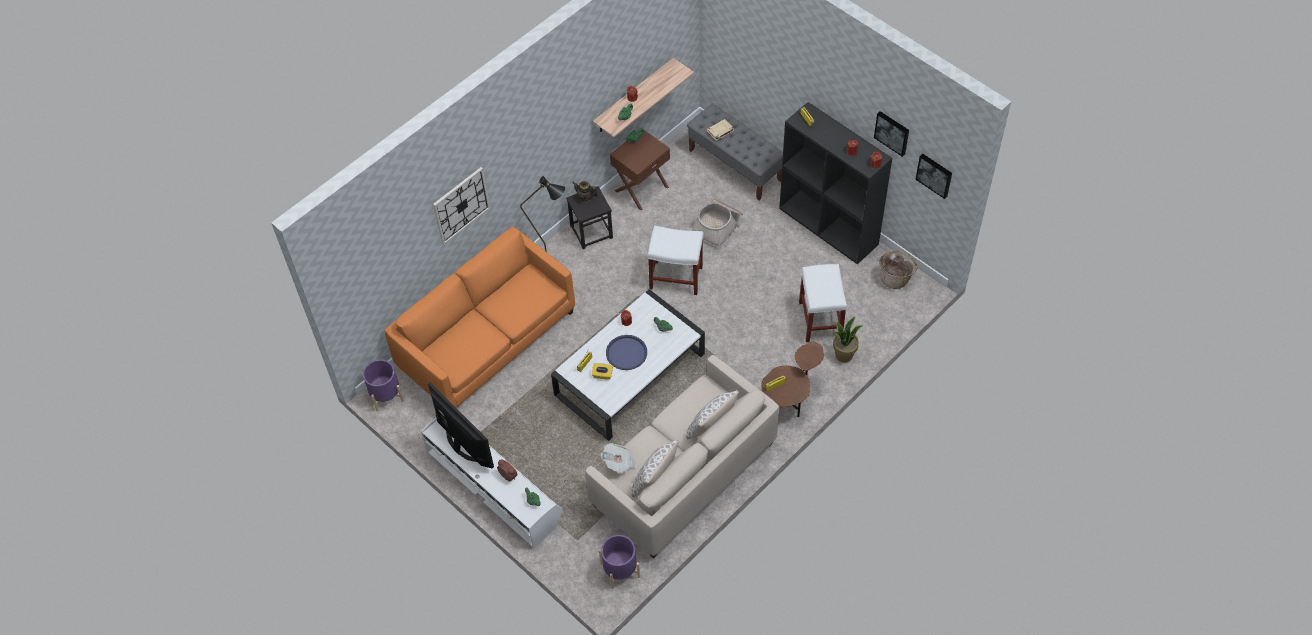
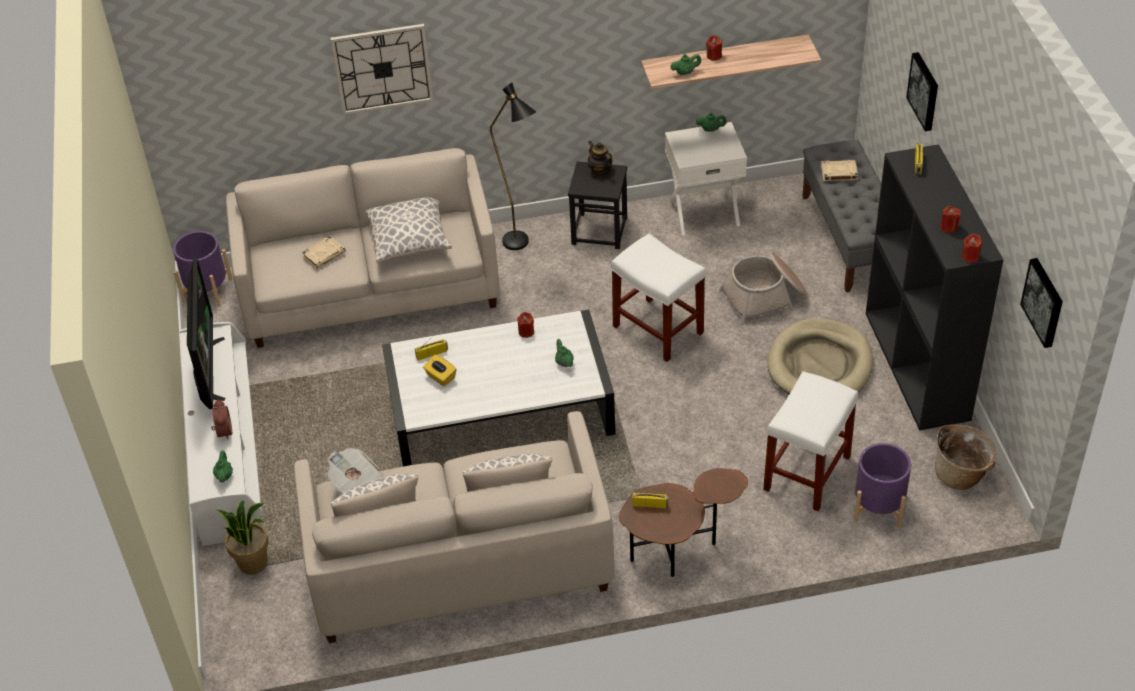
camera: 35 degrees right, 10 degrees down
orange sofa [384,227,575,408] -> beige sofa [226,148,500,348]
purple planter [599,535,640,589] -> purple planter moved to [854,443,911,528]
blue tray [606,335,647,370] -> none
brown nightstand [610,129,670,211] -> white nightstand [665,122,747,235]
potted plant [833,316,863,363] -> potted plant moved to [216,501,269,575]
picture [874,111,909,157] -> picture moved to [906,52,938,131]
none -> beige book [302,236,346,269]
none -> pillow [366,197,452,263]
none -> beige dog bed [767,318,873,394]

